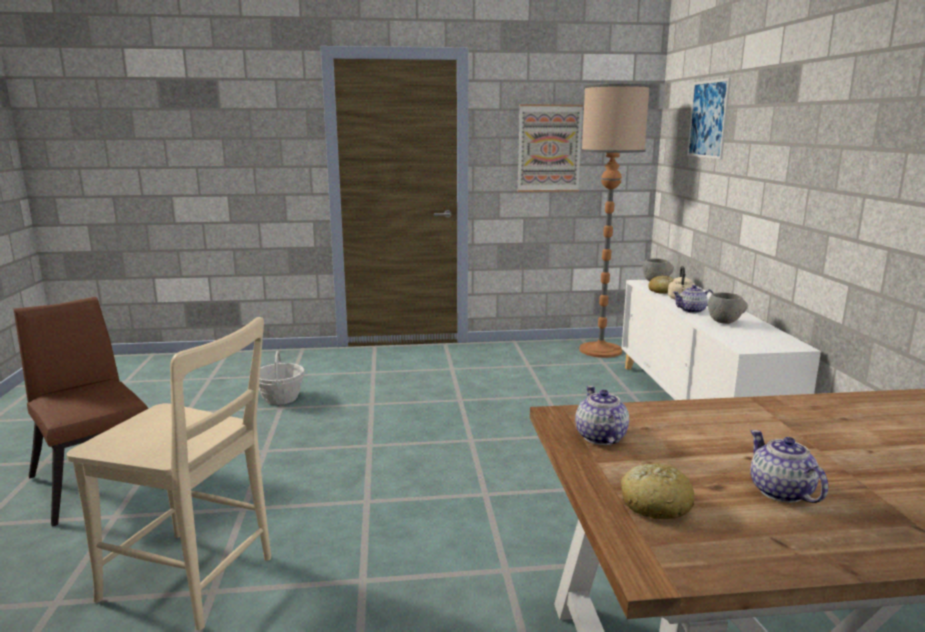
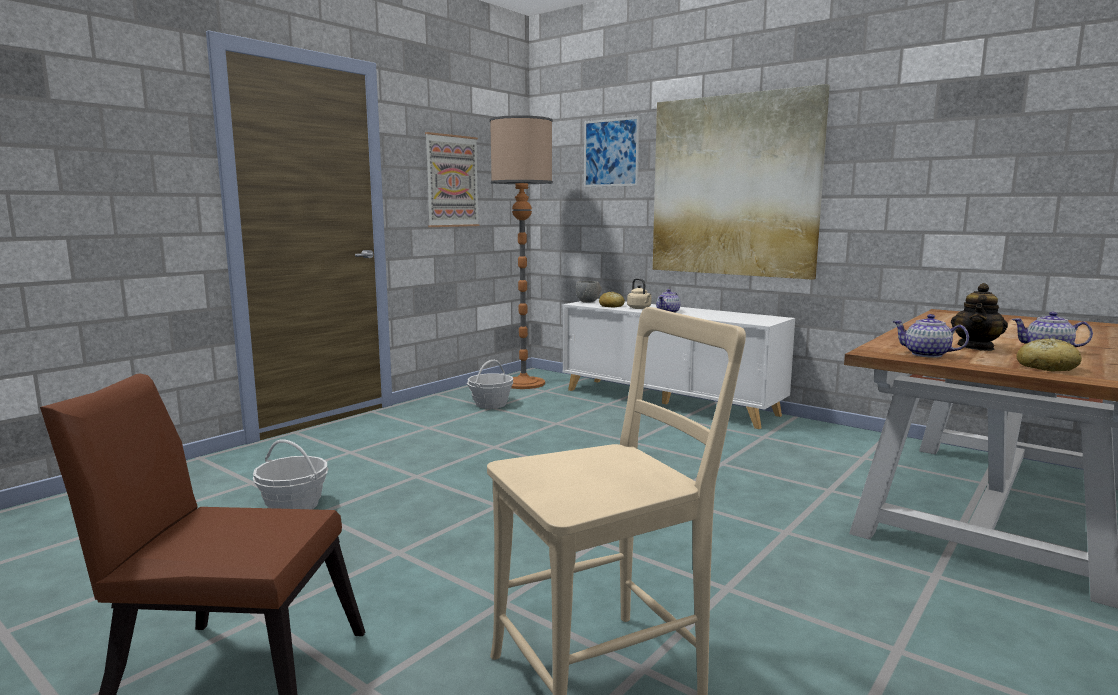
camera: 45 degrees left, 5 degrees down
grey bowl [708,292,748,324] -> none
none -> basket [467,360,514,409]
none -> picture [653,84,830,280]
none -> teapot [951,283,1008,351]

